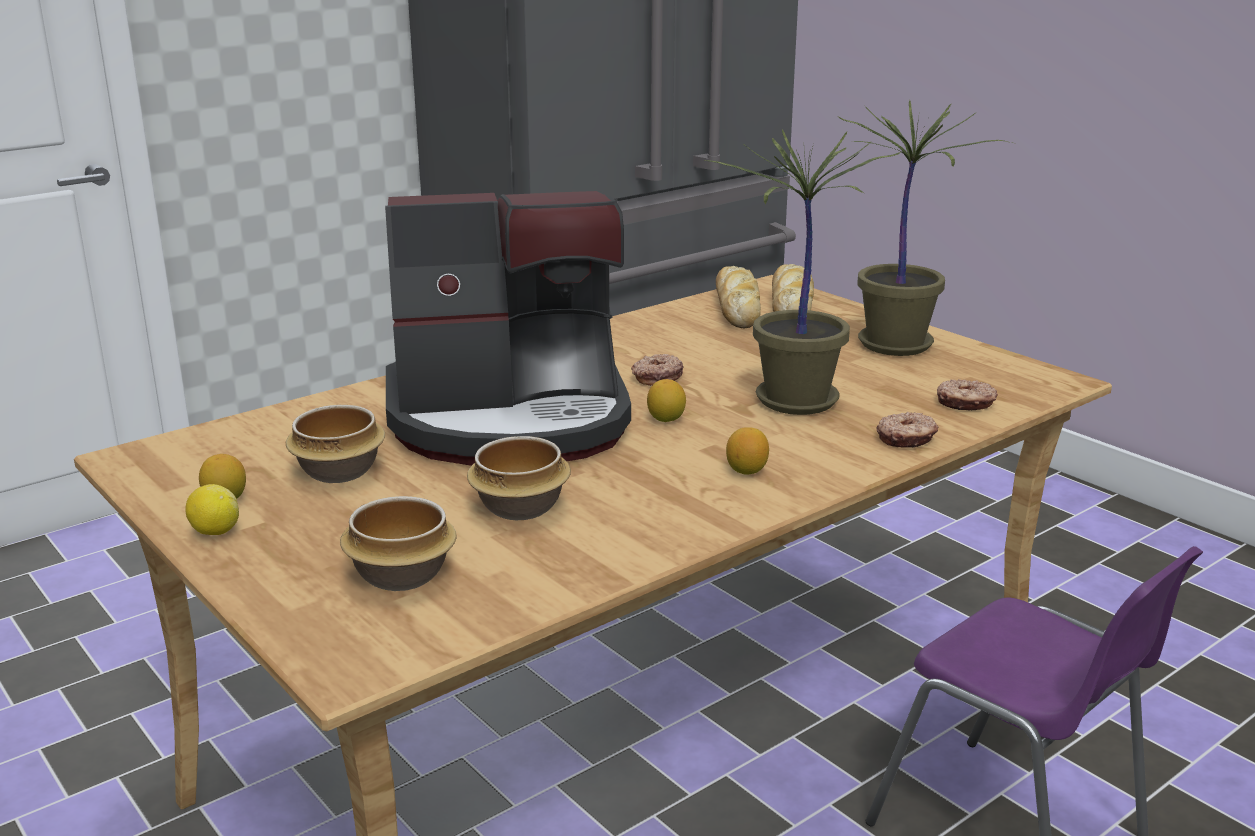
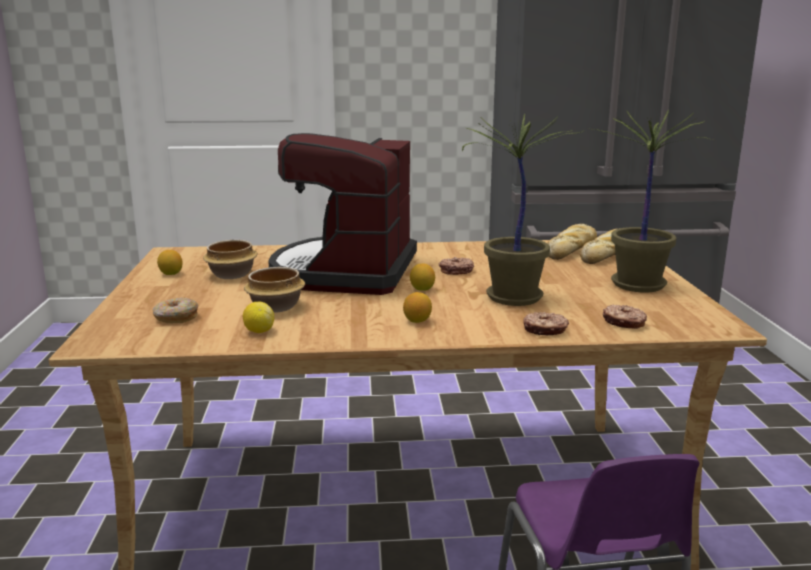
camera: 35 degrees right, 5 degrees down
lemon [185,484,239,535] -> lemon moved to [243,302,274,333]
bowl [340,496,457,591] -> donut [153,298,198,323]
coffee machine [385,190,631,466] -> coffee machine turned 75 degrees clockwise [268,133,417,295]

